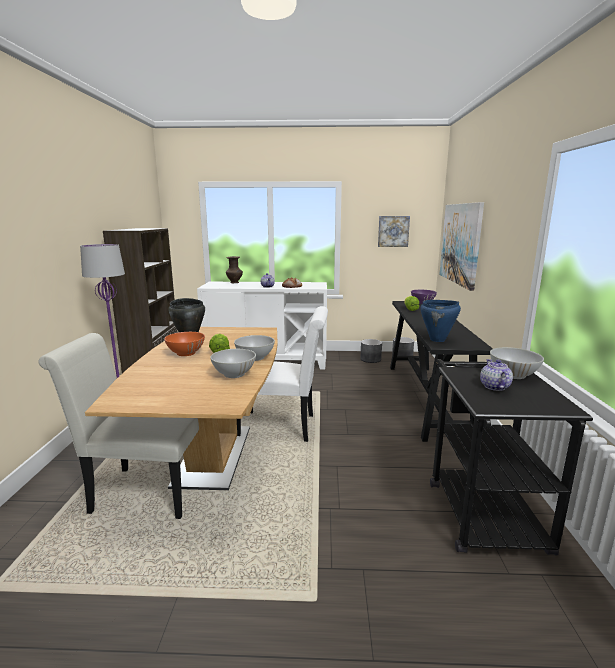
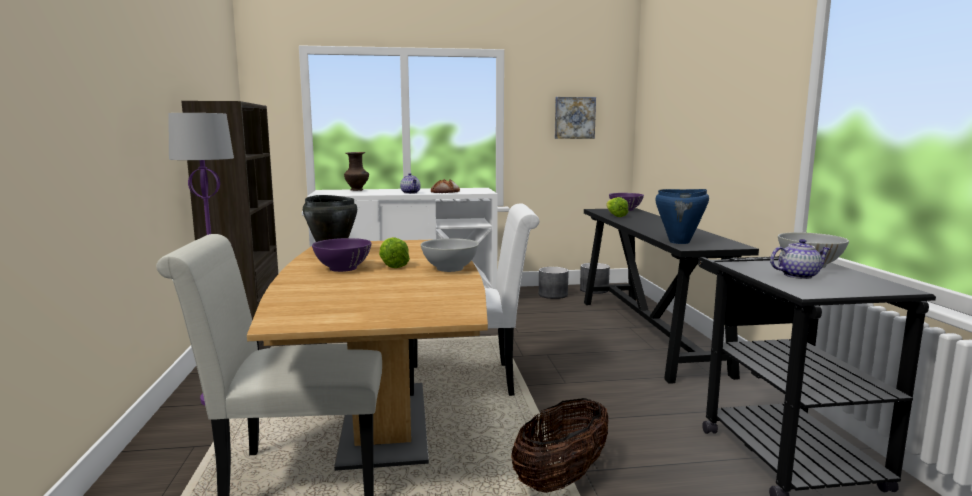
camera: 10 degrees left, 5 degrees down
orange bowl [164,332,205,356] -> purple bowl [312,238,372,272]
white bowl [210,349,256,378] -> none
picture [439,202,484,291] -> none
teapot [480,359,513,391] -> teapot turned 90 degrees clockwise [770,239,831,279]
none -> basket [511,398,608,493]

